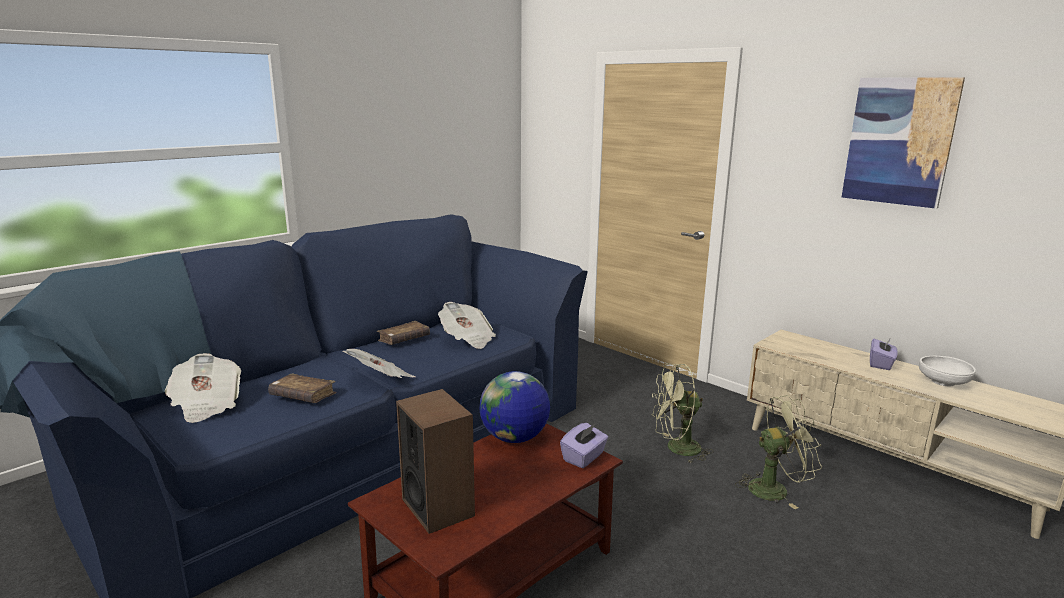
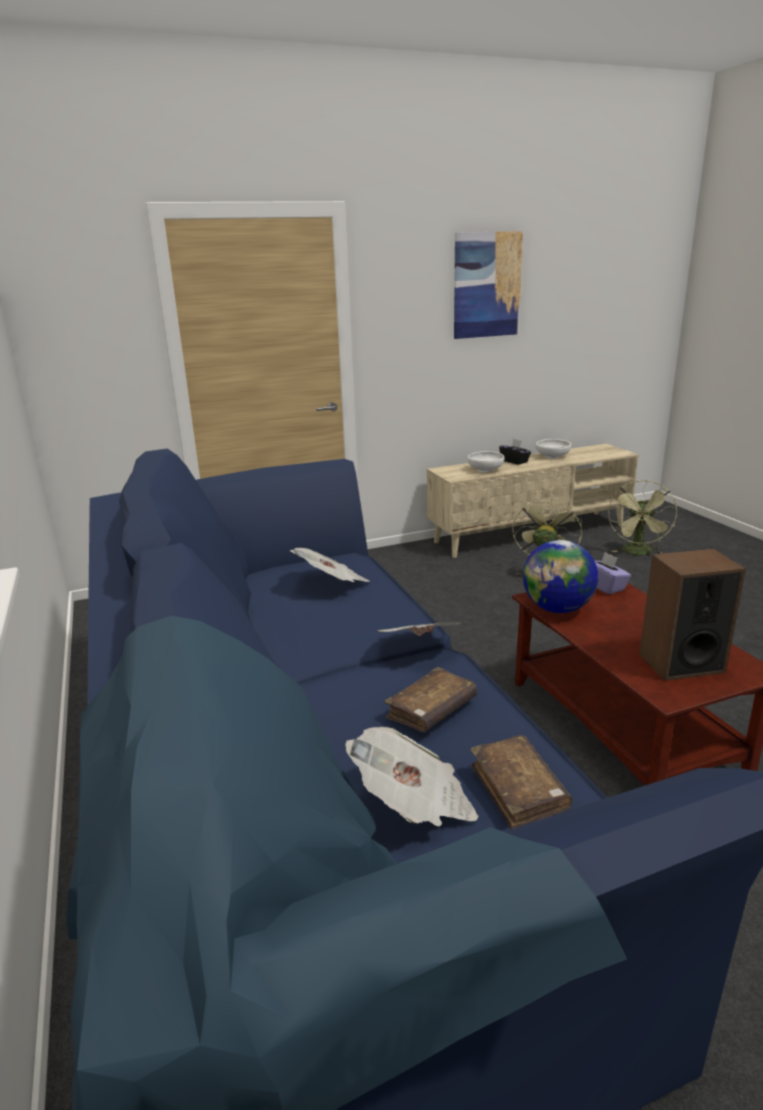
camera: 65 degrees left, 5 degrees up
brown book [377,321,430,345] -> brown book moved to [471,735,572,830]
green fan [652,363,714,464] -> green fan moved to [608,480,677,555]
purple tissue box [870,337,898,370] -> black tissue box [499,439,531,465]
none -> white bowl [468,451,504,472]

